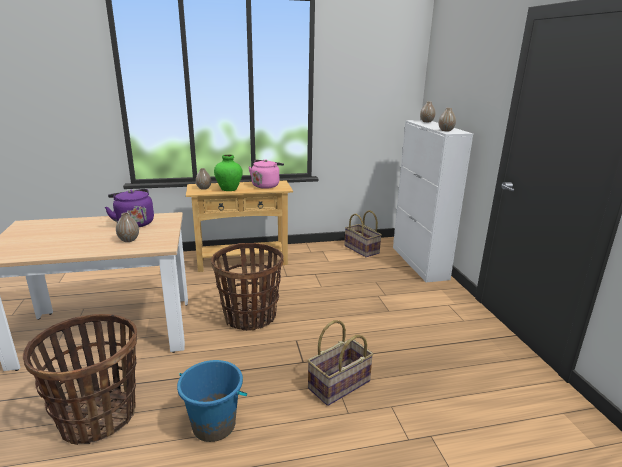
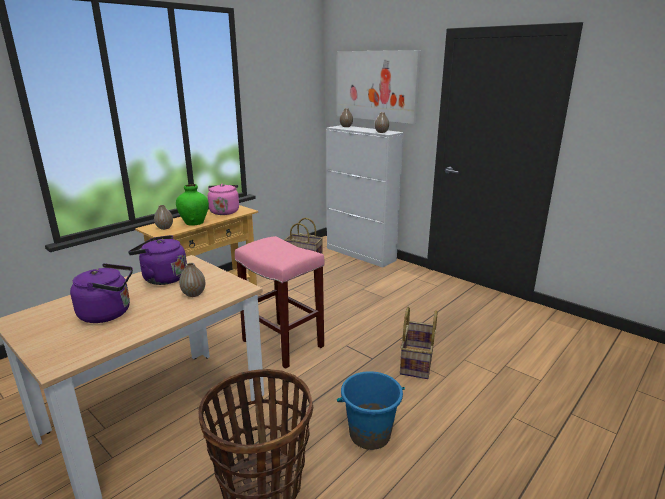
camera: 35 degrees left, 0 degrees up
basket [211,243,283,331] -> pink stool [235,236,324,369]
none -> purple kettle [70,263,133,323]
none -> picture [337,50,421,124]

